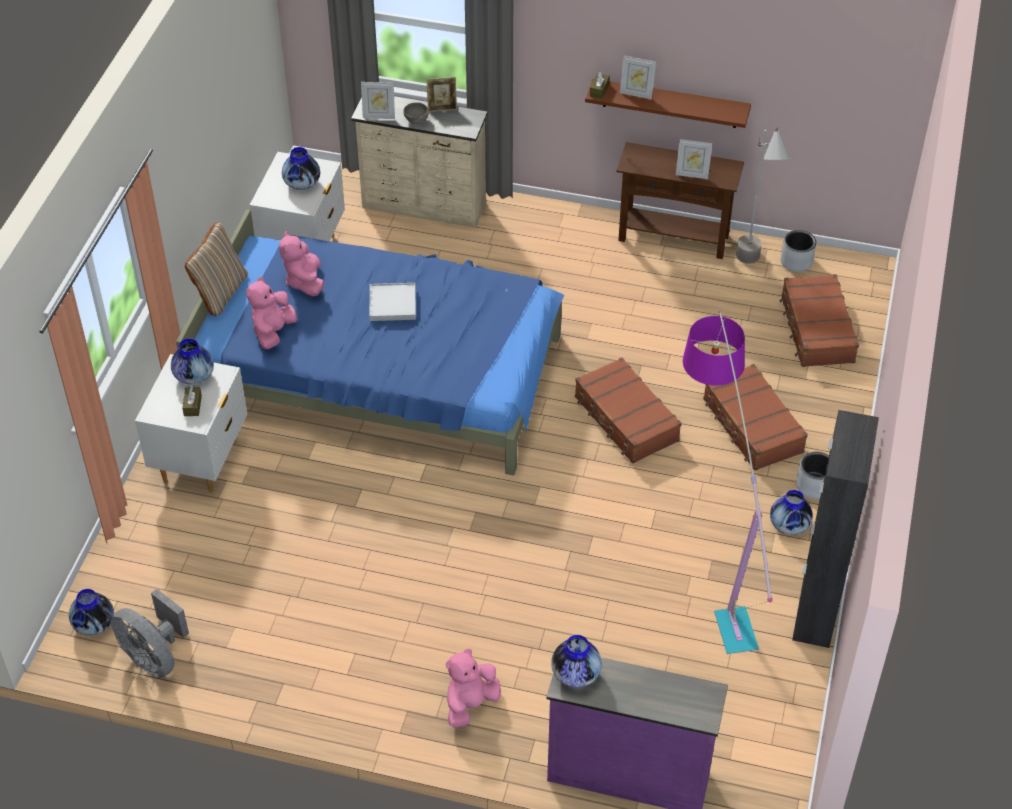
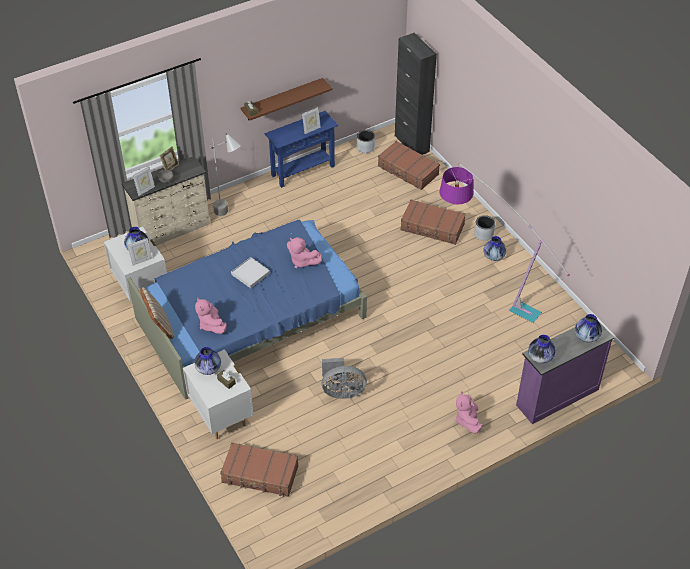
camera: 45 degrees left, 0 degrees up
vase [69,589,114,635] -> vase moved to [575,314,602,342]
grey fan [111,589,189,678] -> grey fan moved to [322,358,367,399]
pink plush toy [279,231,324,296] -> pink plush toy moved to [287,237,322,268]
brown suitcase [575,357,682,463] -> brown suitcase moved to [220,442,298,497]
brown console table [617,142,744,259] -> blue console table [265,111,338,188]
picture frame [620,56,656,99] -> picture frame moved to [128,238,152,266]
grey floor lamp [736,128,790,264] -> grey floor lamp moved to [211,133,241,216]
black cabinet [792,410,879,648] -> black cabinet moved to [395,33,437,155]

